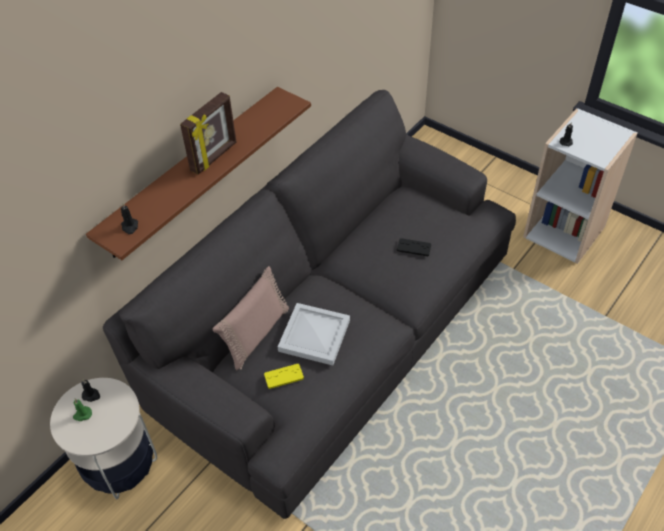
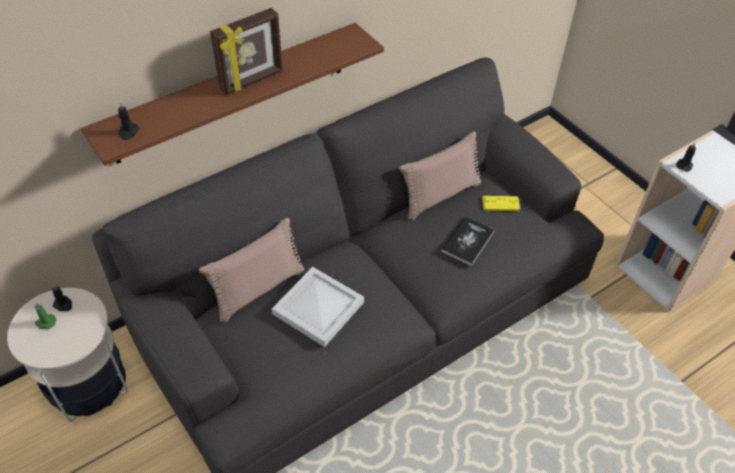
camera: 15 degrees right, 0 degrees up
yellow game controller [264,364,304,389] -> yellow game controller moved to [482,196,520,211]
black game controller [397,238,431,256] -> book [441,216,495,266]
none -> beige pillow [399,132,481,220]

